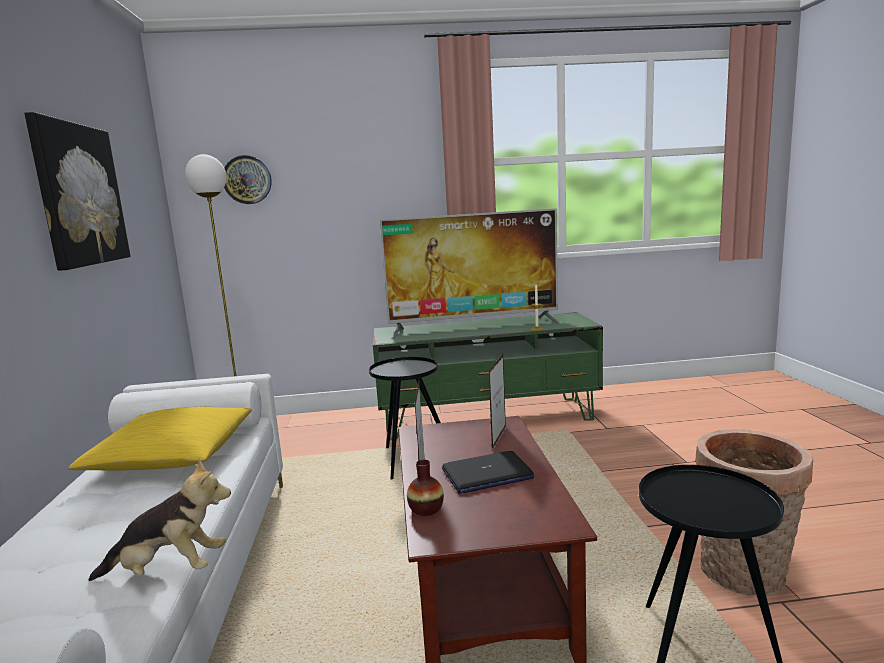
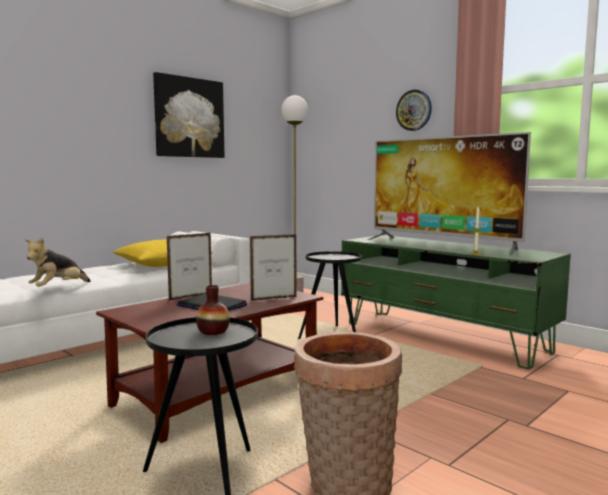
camera: 50 degrees right, 5 degrees down
plush toy [88,459,231,581] -> plush toy turned 75 degrees clockwise [25,237,91,287]
wall clock [224,155,272,204] -> wall clock moved to [396,90,432,131]
vase [407,460,444,516] -> vase moved to [196,285,230,335]

